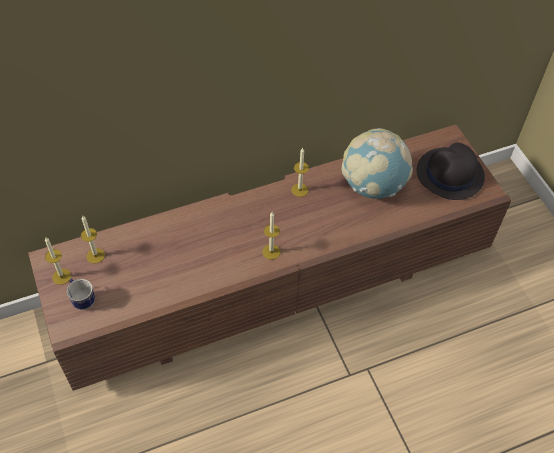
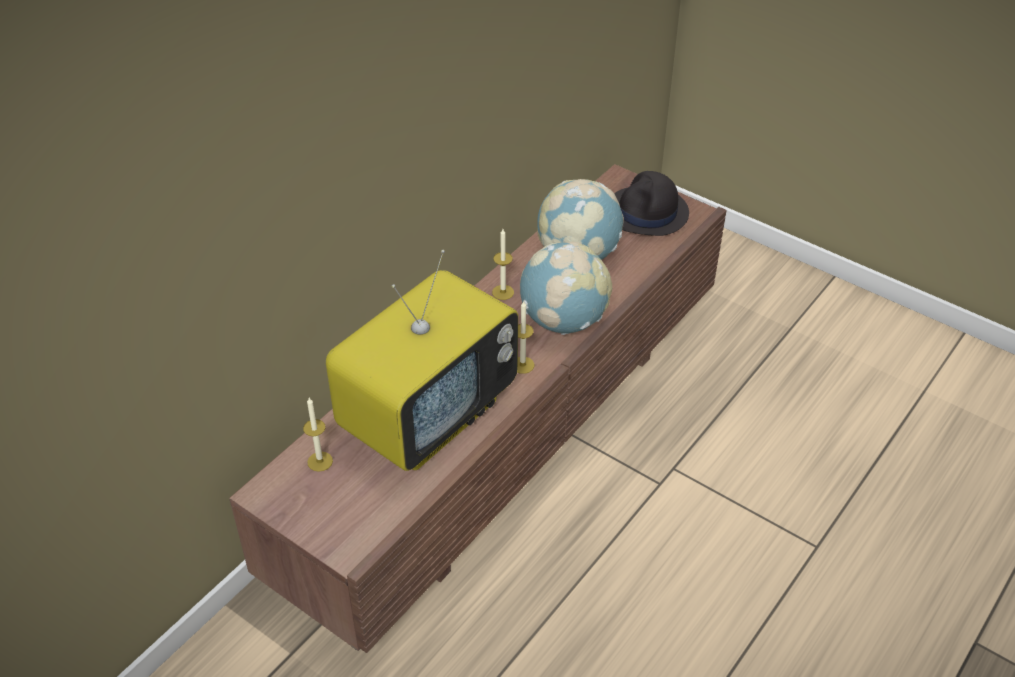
camera: 30 degrees left, 10 degrees down
candle [45,238,71,285] -> none
mug [67,279,95,310] -> none
none -> television [326,250,518,471]
none -> globe [520,242,612,335]

